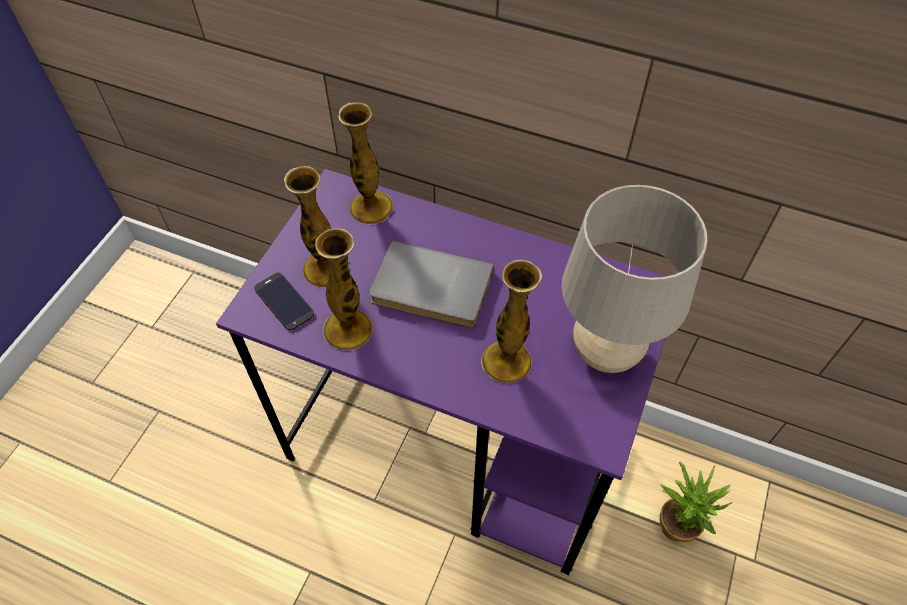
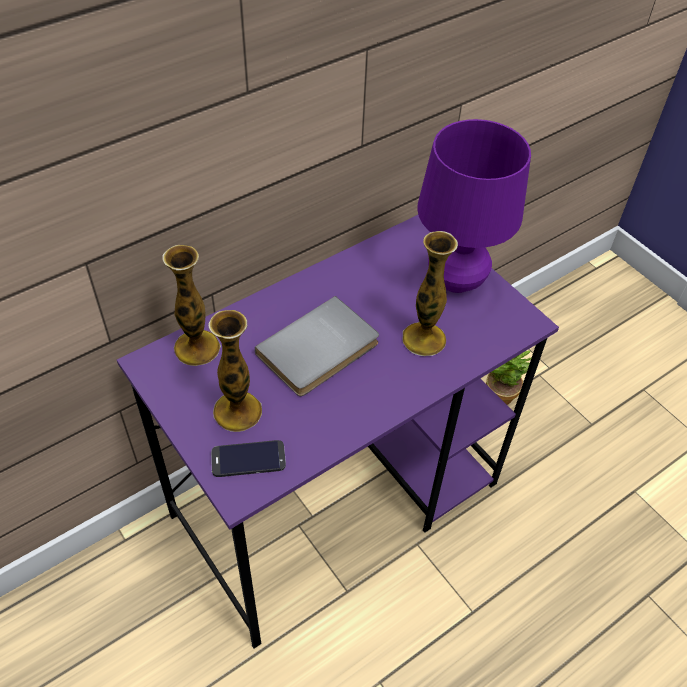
camera: 60 degrees left, 5 degrees down
vase [315,228,373,350] -> none
beige table lamp [562,185,707,373] -> purple table lamp [417,119,531,293]

